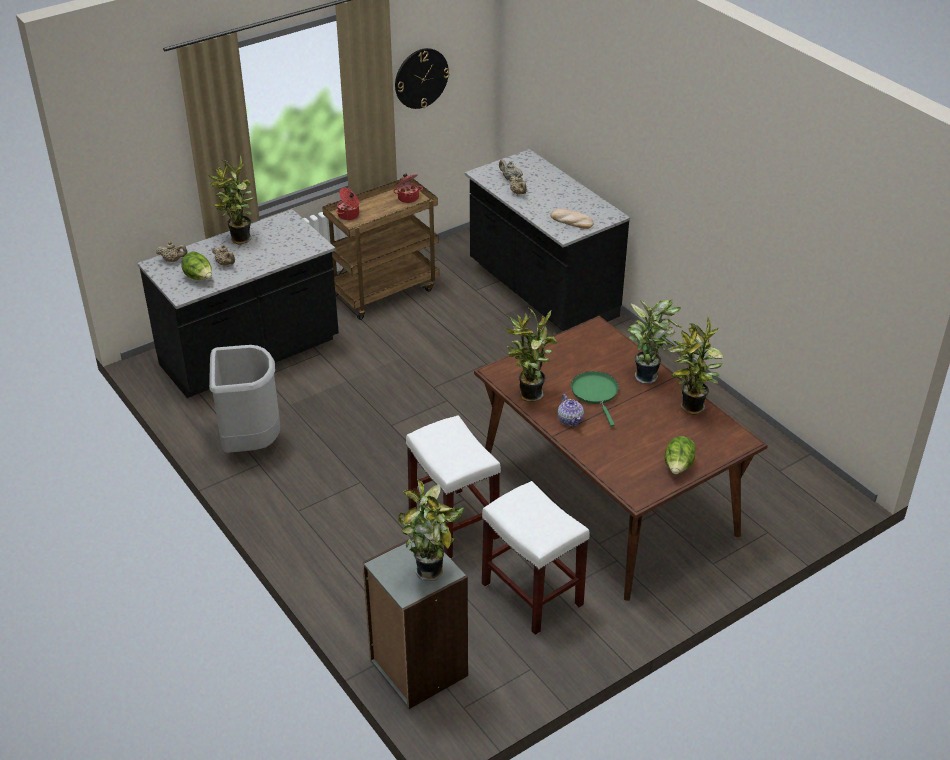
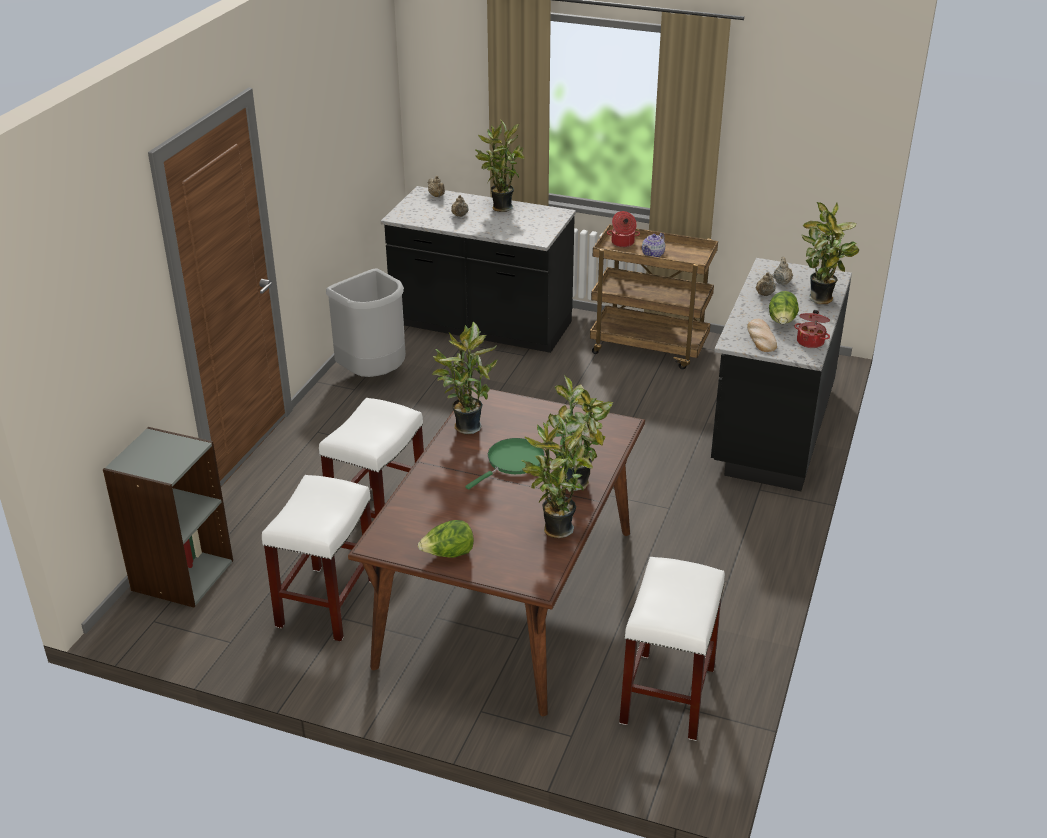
camera: 55 degrees right, 5 degrees down
lettuce [181,251,212,280] -> lettuce moved to [769,291,799,324]
cooking pot [393,173,423,203] -> cooking pot moved to [794,310,830,348]
wall clock [395,48,449,109] -> none
potted plant [398,478,464,581] -> potted plant moved to [802,202,859,304]
teapot [557,394,584,426] -> teapot moved to [642,233,665,257]
none -> white stool [619,557,725,741]

